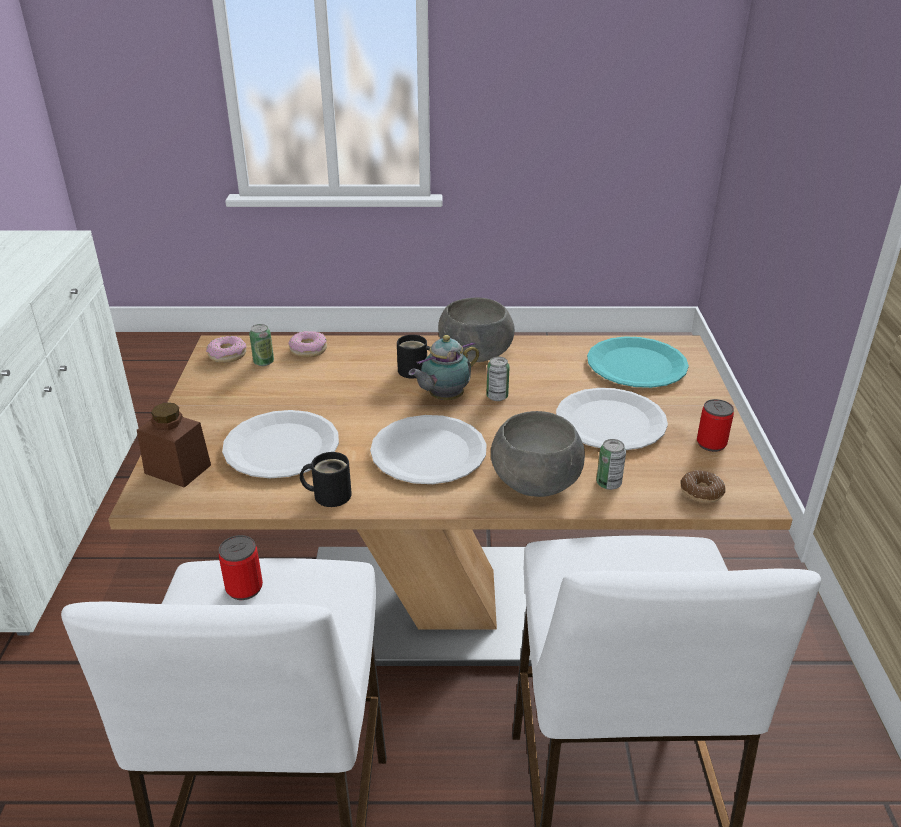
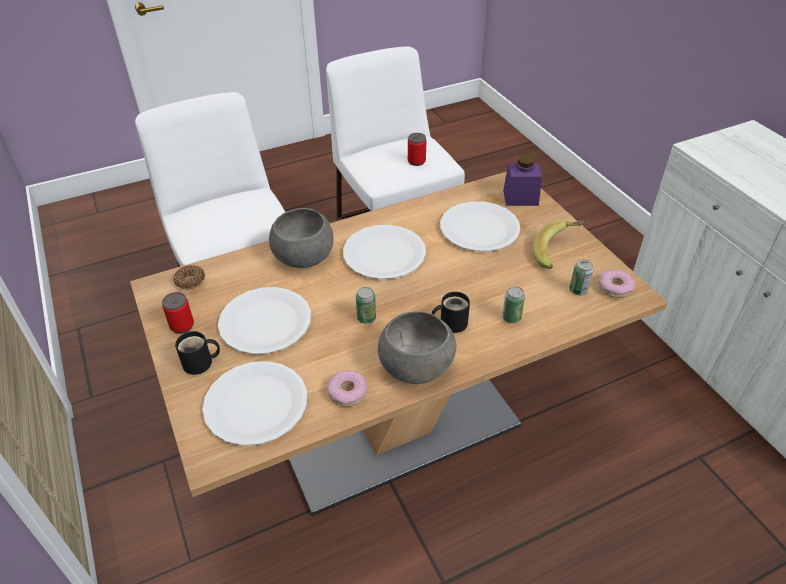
camera: 155 degrees right, 10 degrees up
brown jar [137,403,211,488] -> purple jar [503,155,542,206]
donut [289,331,327,357] -> donut moved to [327,370,367,407]
black mug [300,452,352,507] -> black mug moved to [175,331,220,375]
teapot [409,335,479,400] -> none
turquoise plate [587,336,689,388] -> white plate [202,361,307,446]
can [596,439,626,490] -> can moved to [502,286,525,323]
none -> banana [533,220,588,269]

